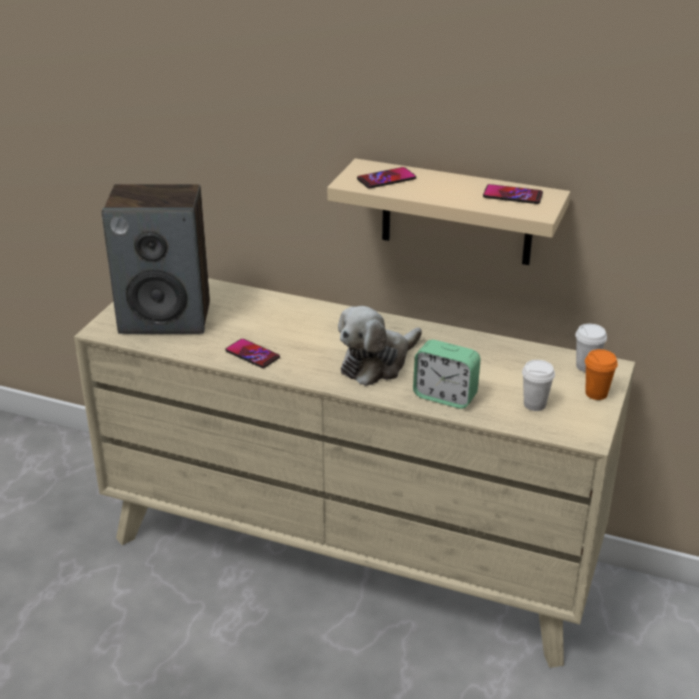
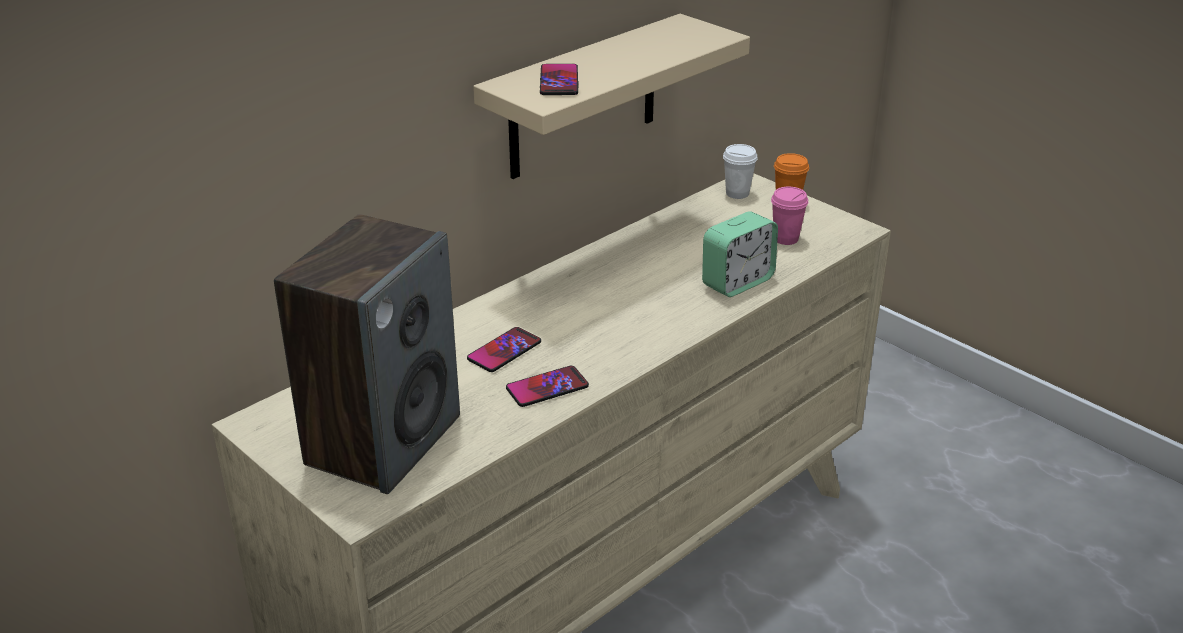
camera: 65 degrees left, 0 degrees up
plush toy [338,306,422,386] -> none
phone [483,184,543,204] -> phone moved to [467,327,541,372]
white cup [522,360,555,411] -> pink cup [771,187,808,245]

